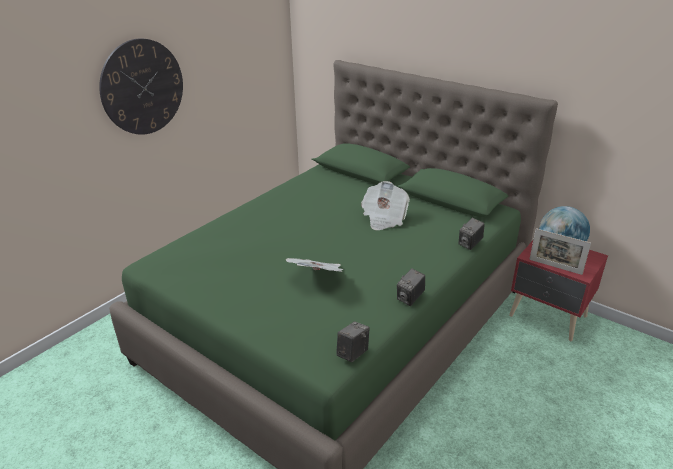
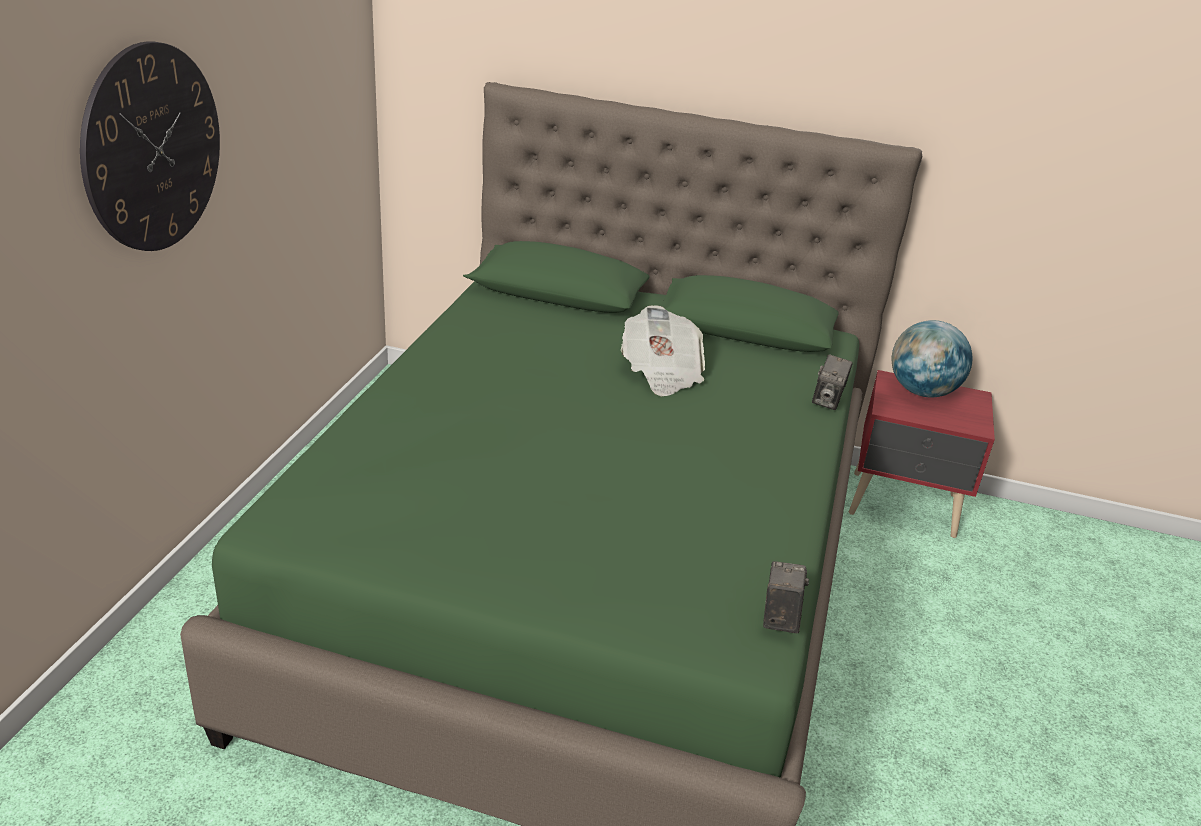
camera: 25 degrees left, 0 degrees up
newspaper [286,258,343,272] -> none
camera [397,268,425,306] -> none
picture frame [529,228,591,275] -> none

